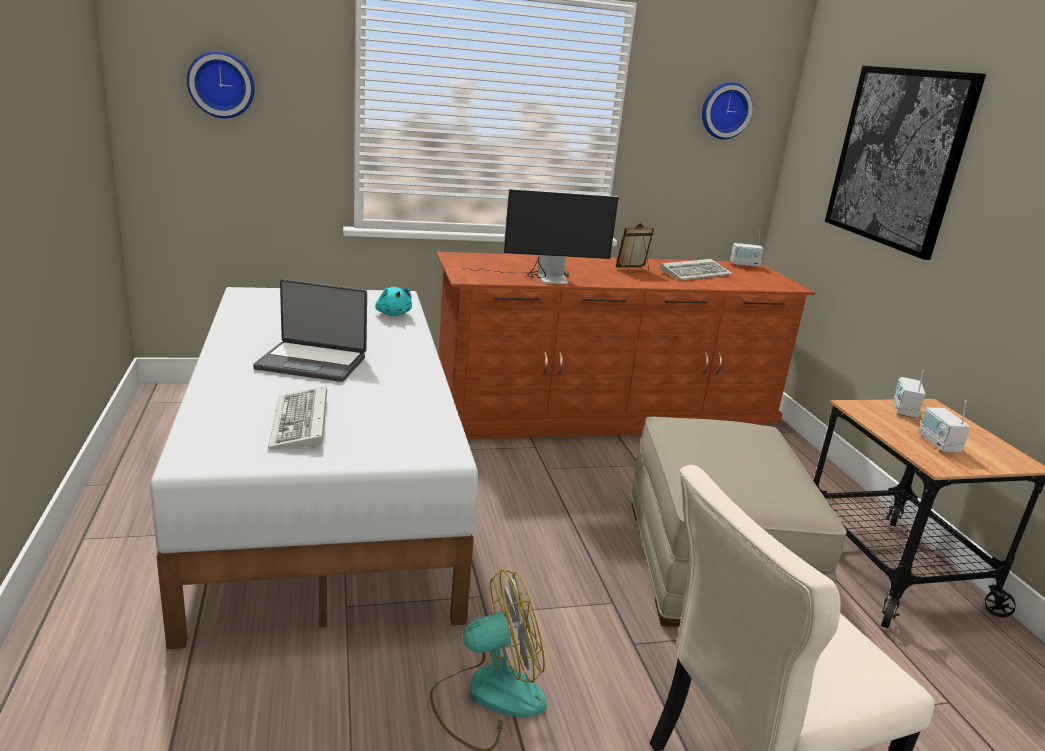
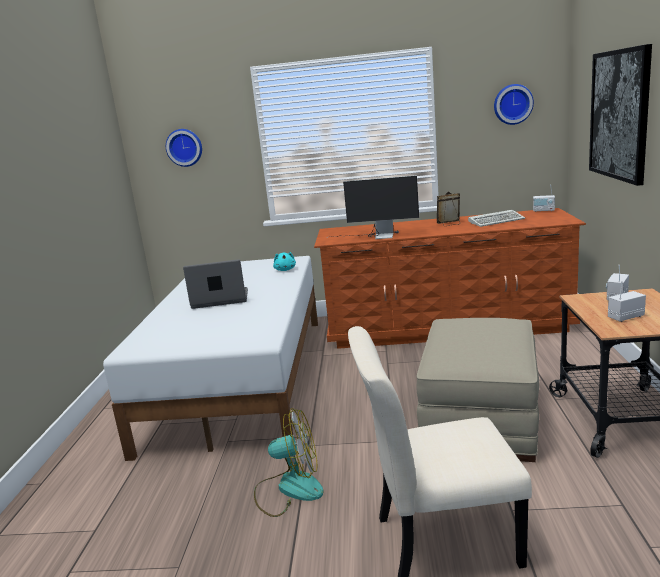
camera: 20 degrees right, 5 degrees down
laptop [253,279,367,382] -> laptop turned 150 degrees clockwise [183,259,248,309]
keyboard [268,387,327,450] -> none
radio [918,401,971,452] -> radio turned 60 degrees clockwise [608,281,646,322]

